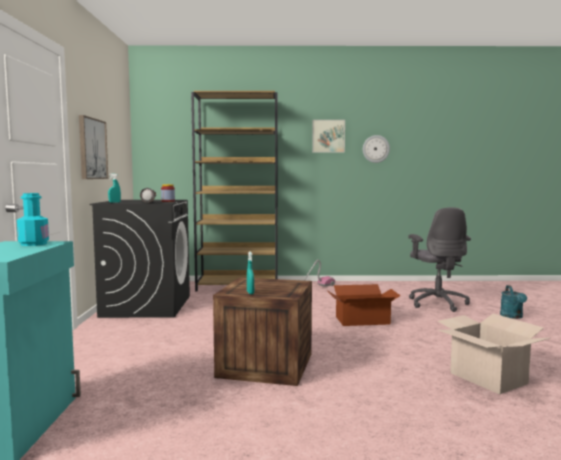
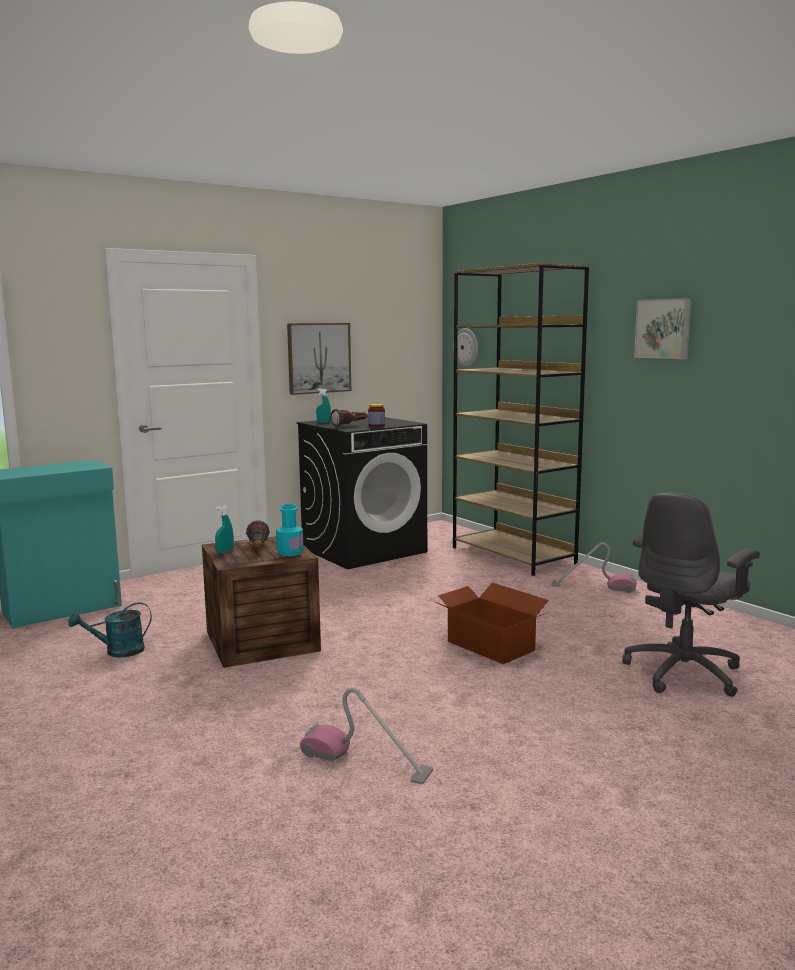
camera: 55 degrees right, 5 degrees up
turquoise bottle [17,193,49,246] -> turquoise bottle moved to [276,504,304,556]
wall clock [363,135,390,163] -> wall clock moved to [453,328,478,367]
cardboard box [438,314,549,394] -> vacuum cleaner [300,687,433,785]
turquoise watering can [500,285,527,319] -> turquoise watering can moved to [68,602,152,658]
none -> flashlight [246,520,270,548]

